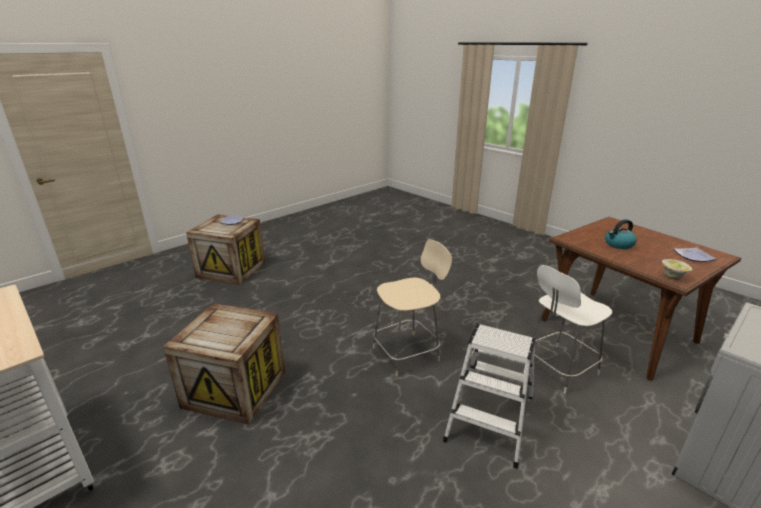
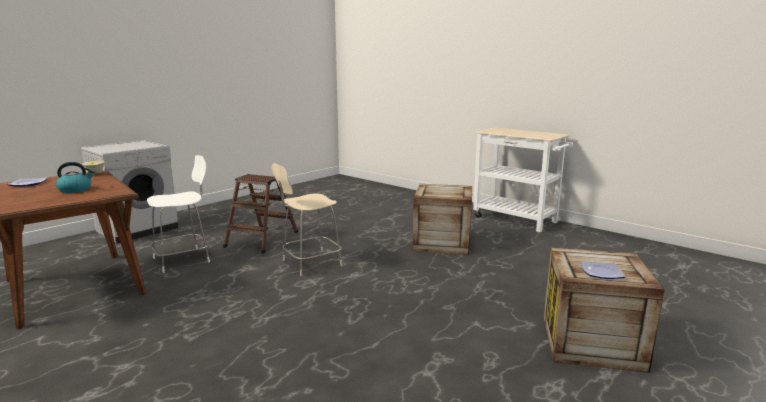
camera: 175 degrees right, 10 degrees down
white step ladder [443,323,536,469] -> brown step ladder [223,174,298,254]

